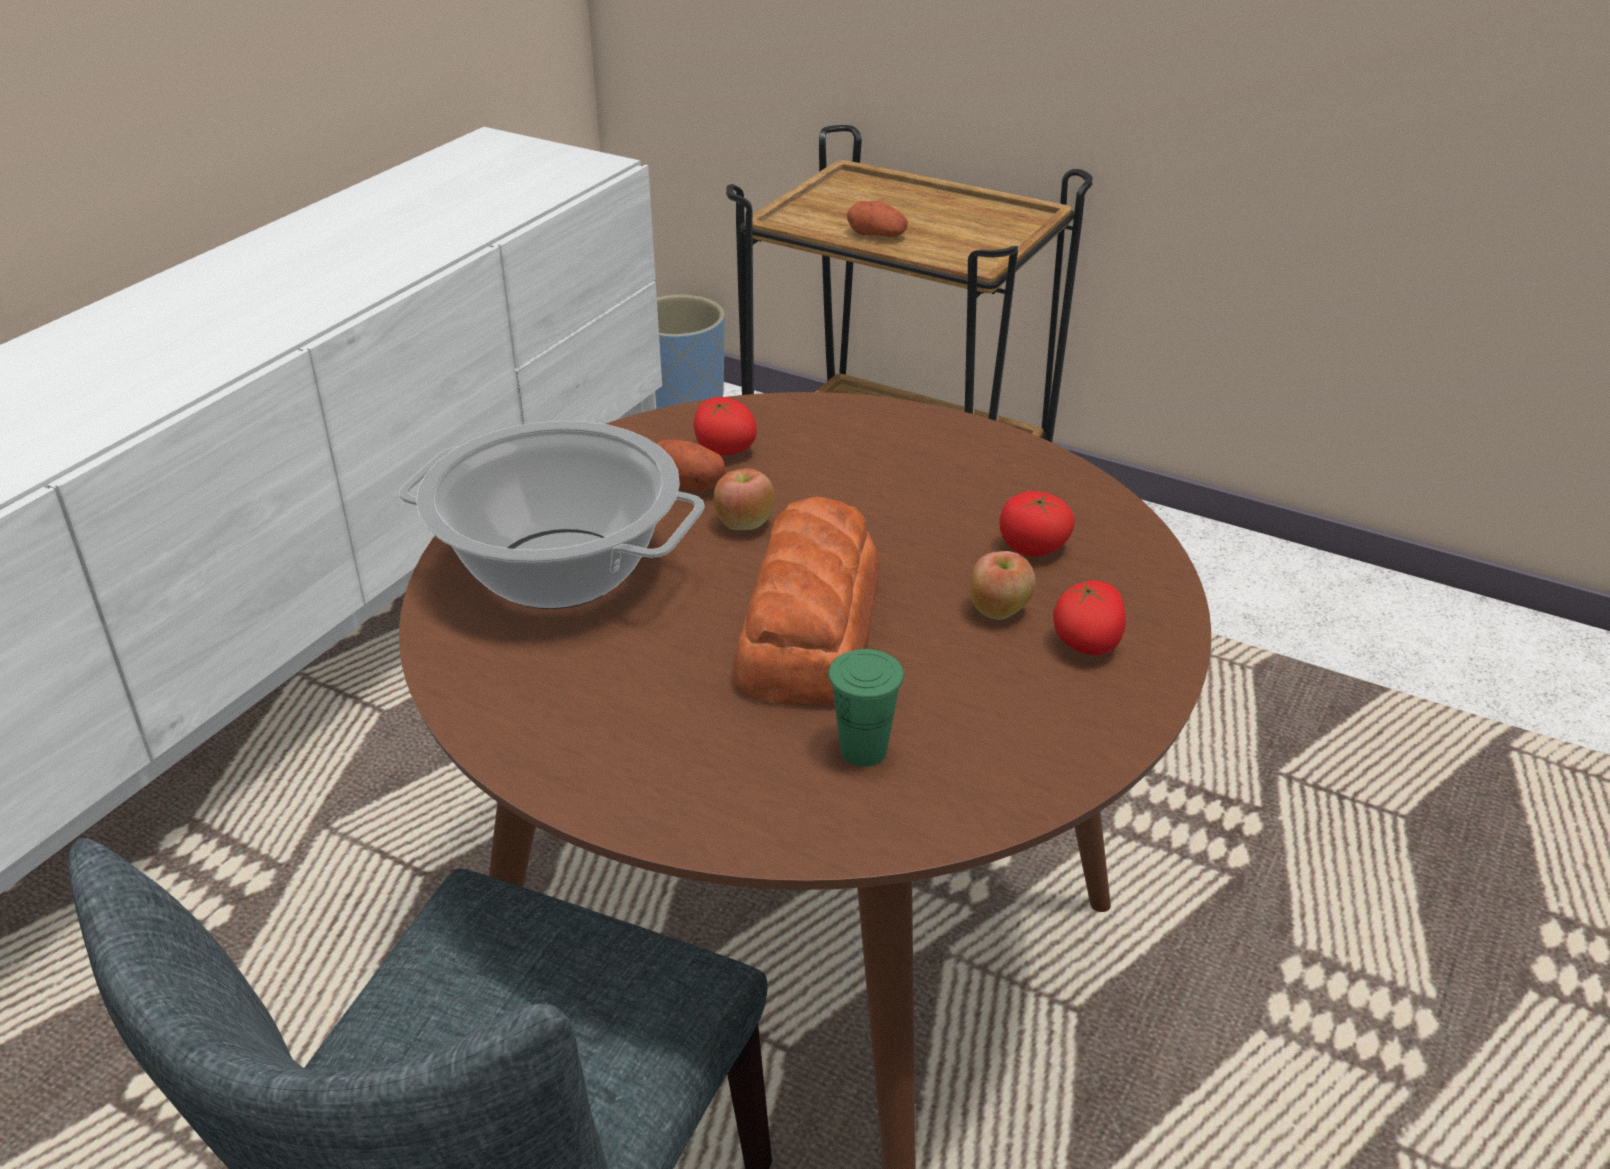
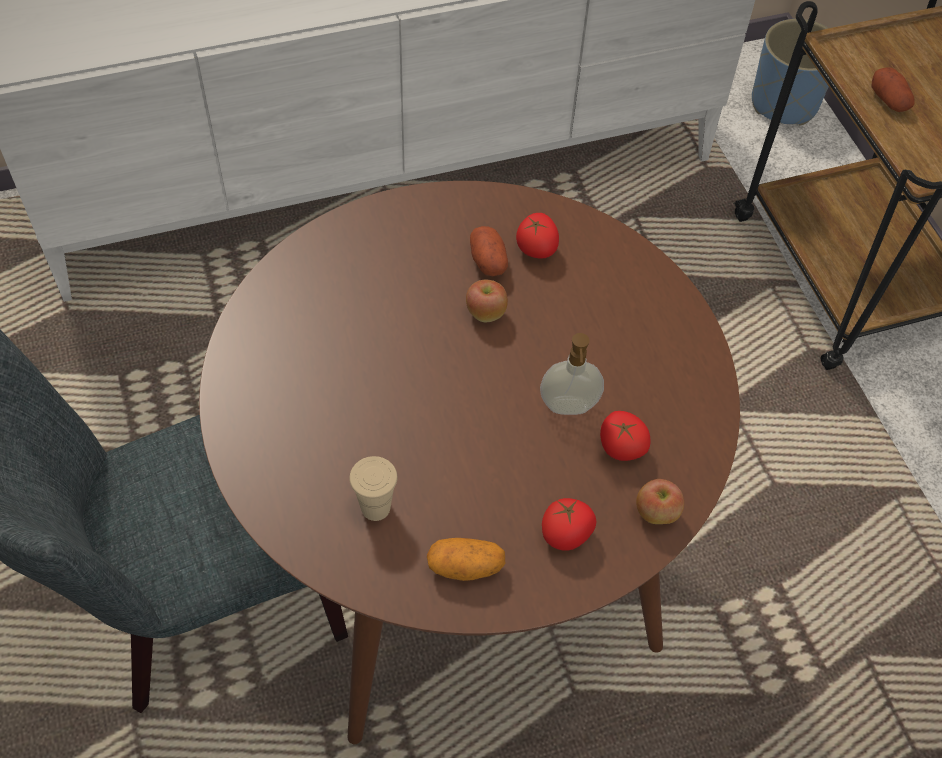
camera: 40 degrees right, 20 degrees up
cooking pot [399,421,705,609] -> none
bread [732,497,880,705] -> none
green cup [828,649,904,767] -> beige cup [349,456,397,521]
apple [970,551,1035,620] -> apple moved to [636,479,684,524]
none -> potato [427,538,505,581]
none -> soap dispenser [540,333,604,415]

